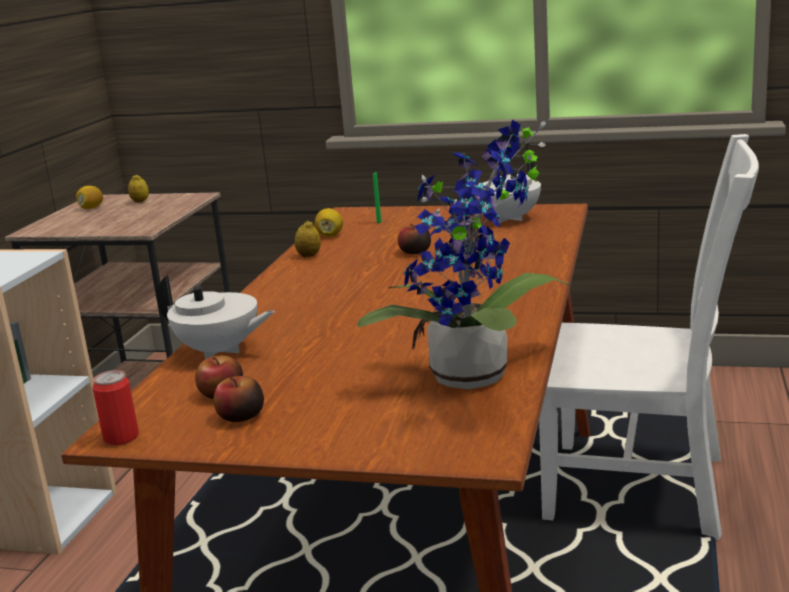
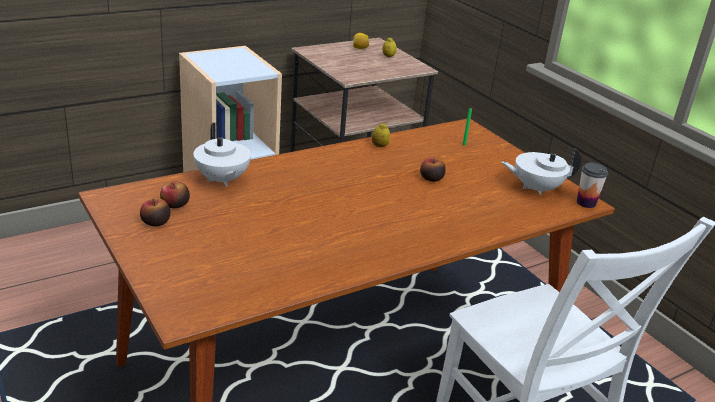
camera: 40 degrees right, 10 degrees up
can [93,370,139,445] -> none
lemon [315,208,343,237] -> none
potted plant [357,120,571,389] -> none
none -> cup [577,163,608,208]

